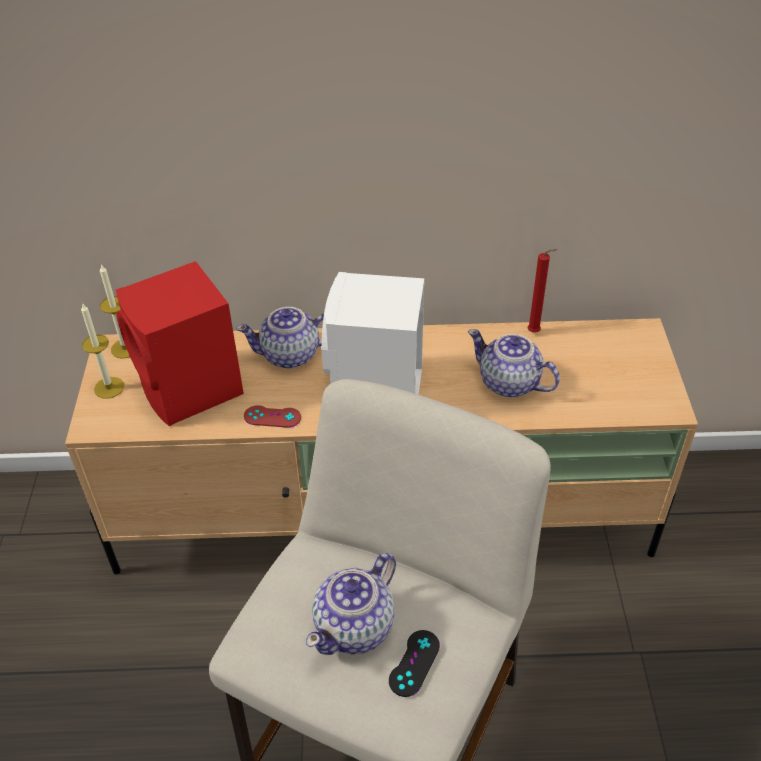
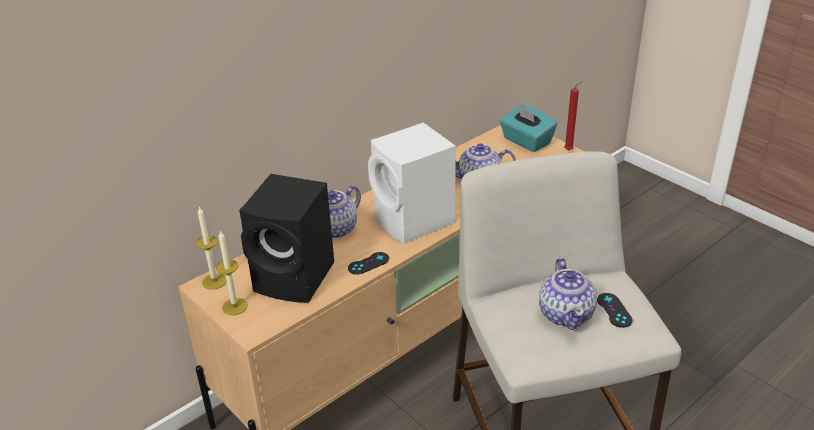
camera: 40 degrees left, 10 degrees down
red speaker [116,261,244,426] -> black speaker [239,174,334,303]
red game controller [244,405,301,428] -> black game controller [348,252,389,275]
red candle [528,249,558,333] -> red candle moved to [564,81,583,151]
none -> turquoise tissue box [500,104,557,152]

